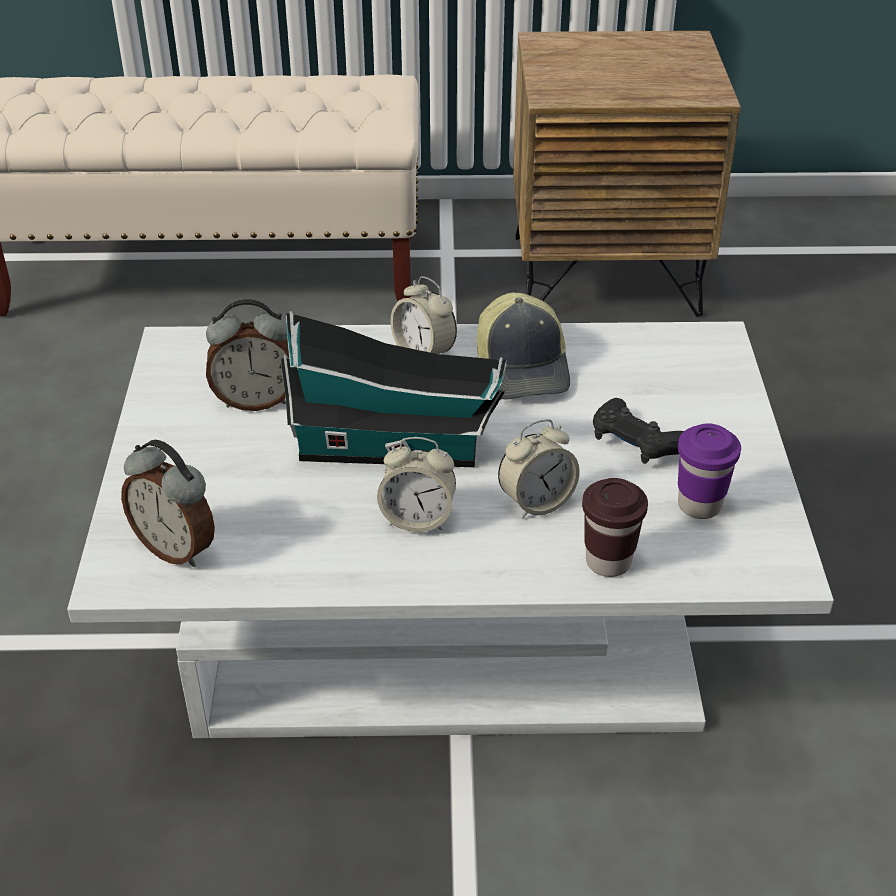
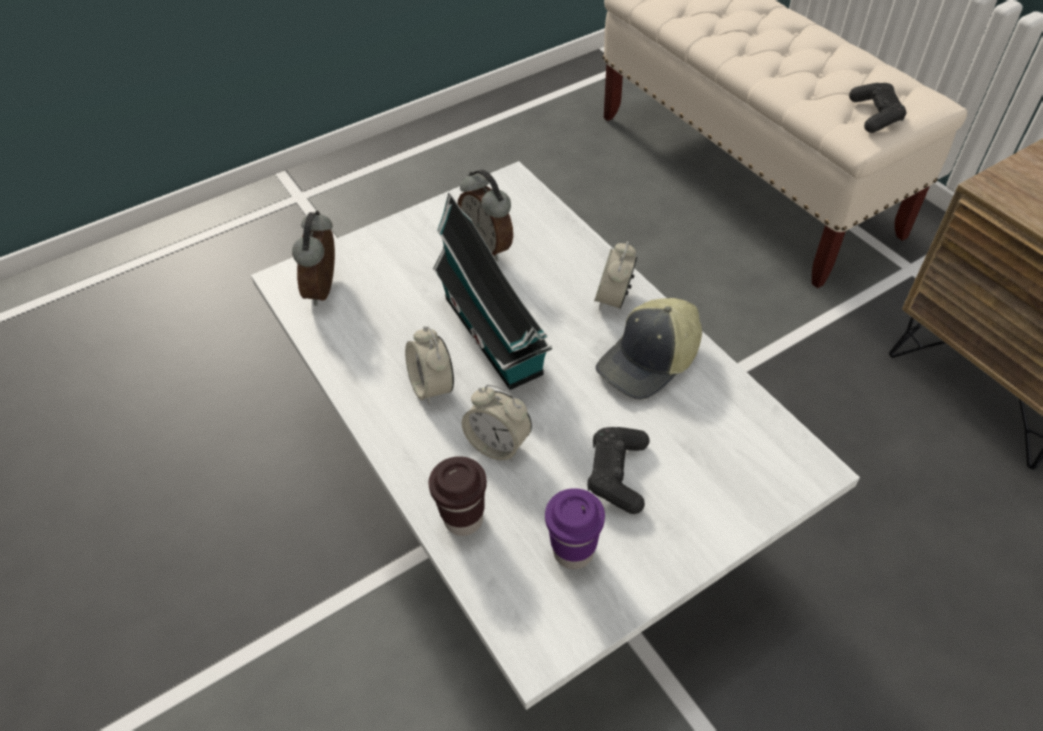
camera: 60 degrees right, 10 degrees up
none -> black game controller [849,83,907,133]

